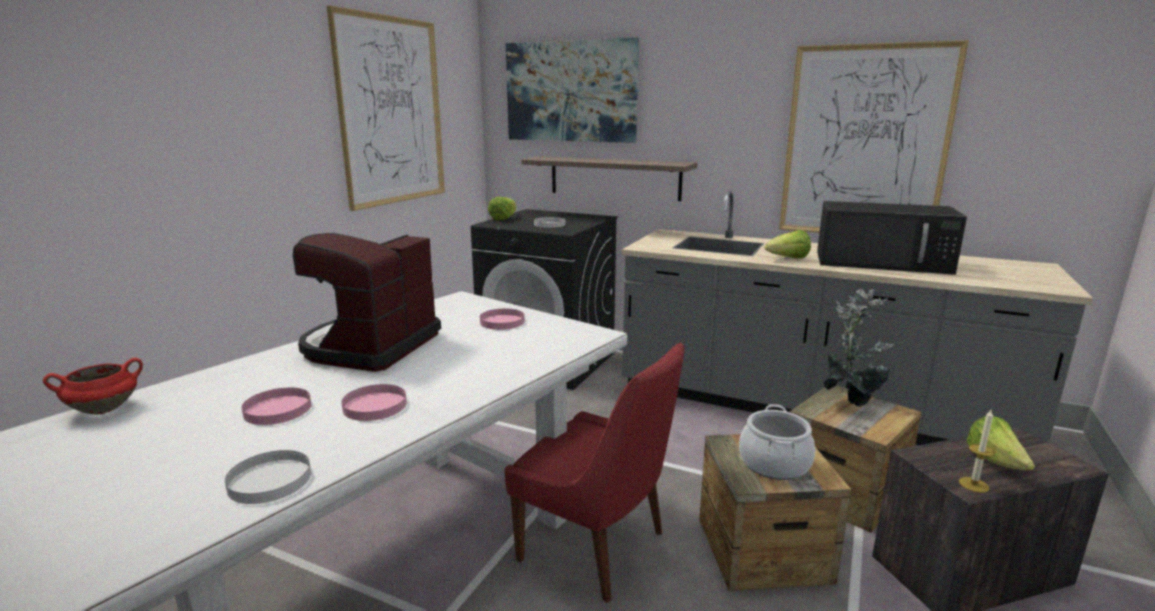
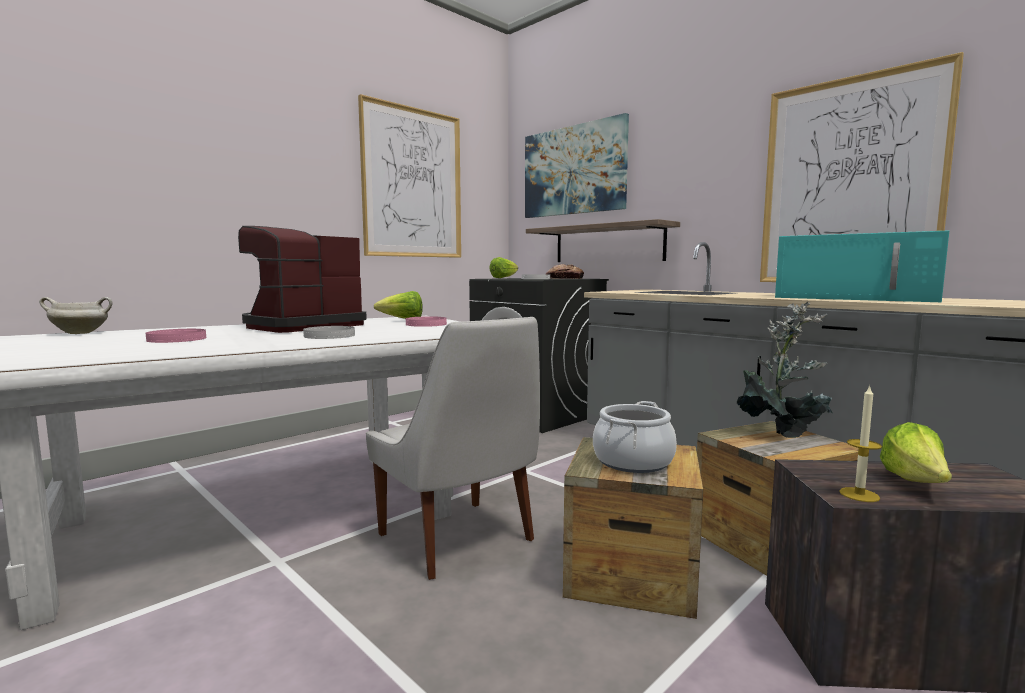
camera: 20 degrees right, 10 degrees down
red cooking pot [43,358,143,415] -> white cooking pot [39,297,113,334]
white plate [225,450,311,504] -> white plate moved to [303,326,355,339]
pink plate [342,384,407,421] -> none
red chair [505,343,684,603] -> white chair [366,317,540,580]
lettuce [765,230,811,259] -> lettuce moved to [374,291,422,319]
black microwave [817,201,967,275] -> turquoise microwave [775,230,949,302]
none -> bread [546,264,584,279]

